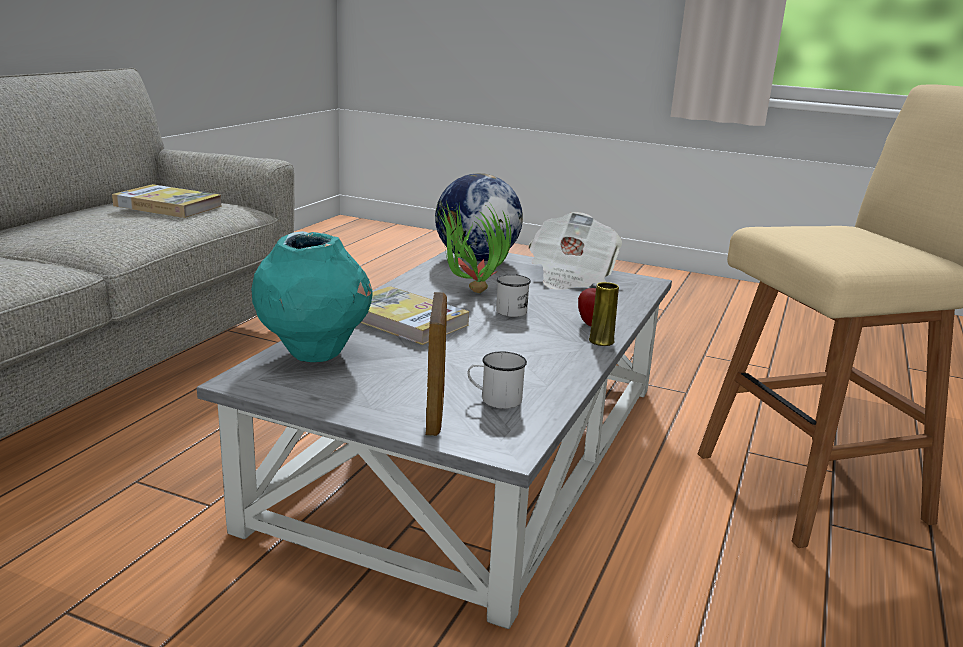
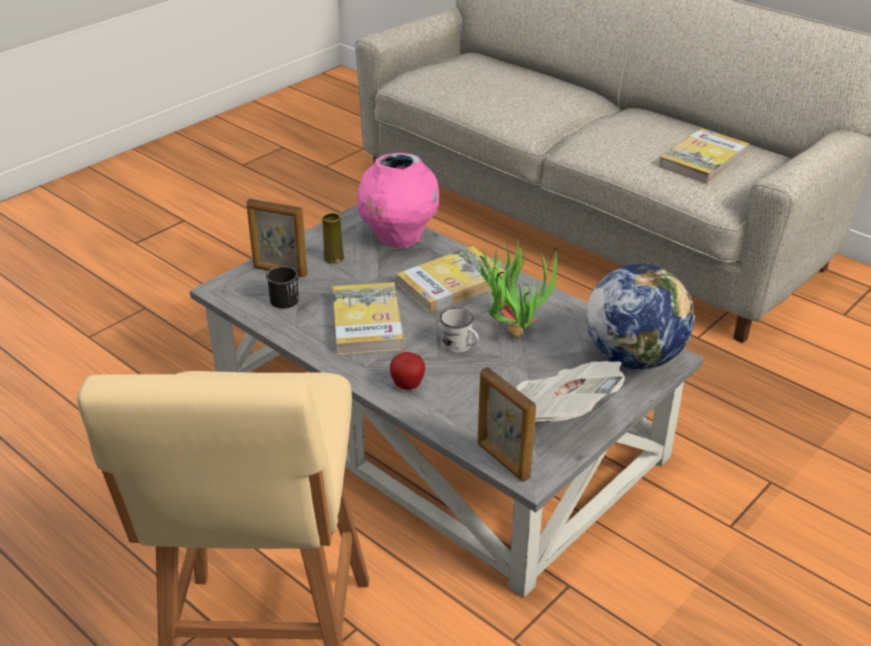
camera: 110 degrees right, 15 degrees up
turquoise vase [251,231,372,362] -> pink vase [357,153,439,248]
white mug [468,351,527,409] -> black mug [266,266,299,309]
yellow vase [589,282,619,346] -> yellow vase moved to [322,213,344,264]
none -> book [332,282,404,355]
none -> picture frame [477,367,536,482]

